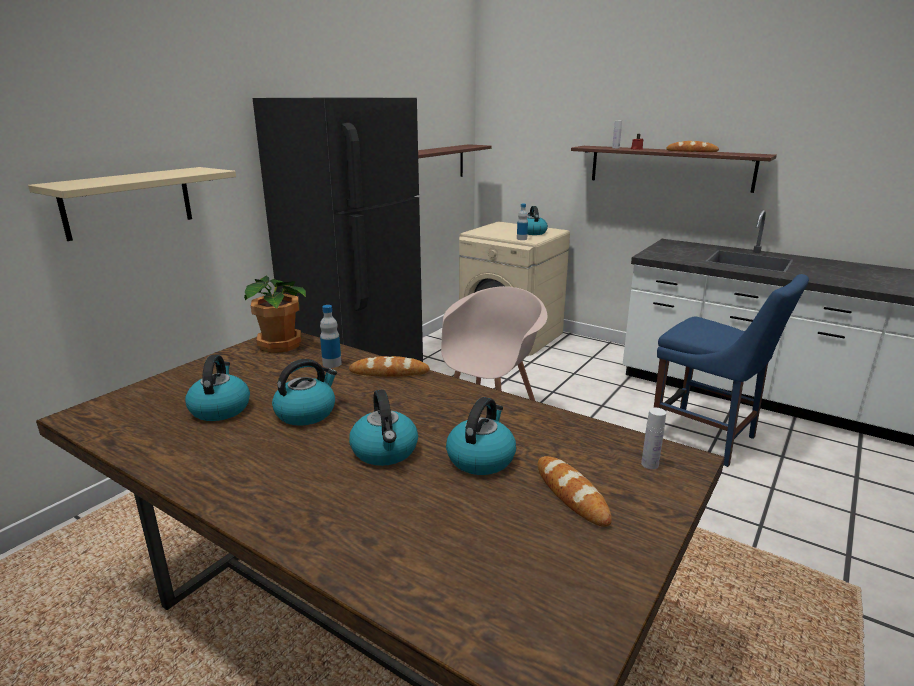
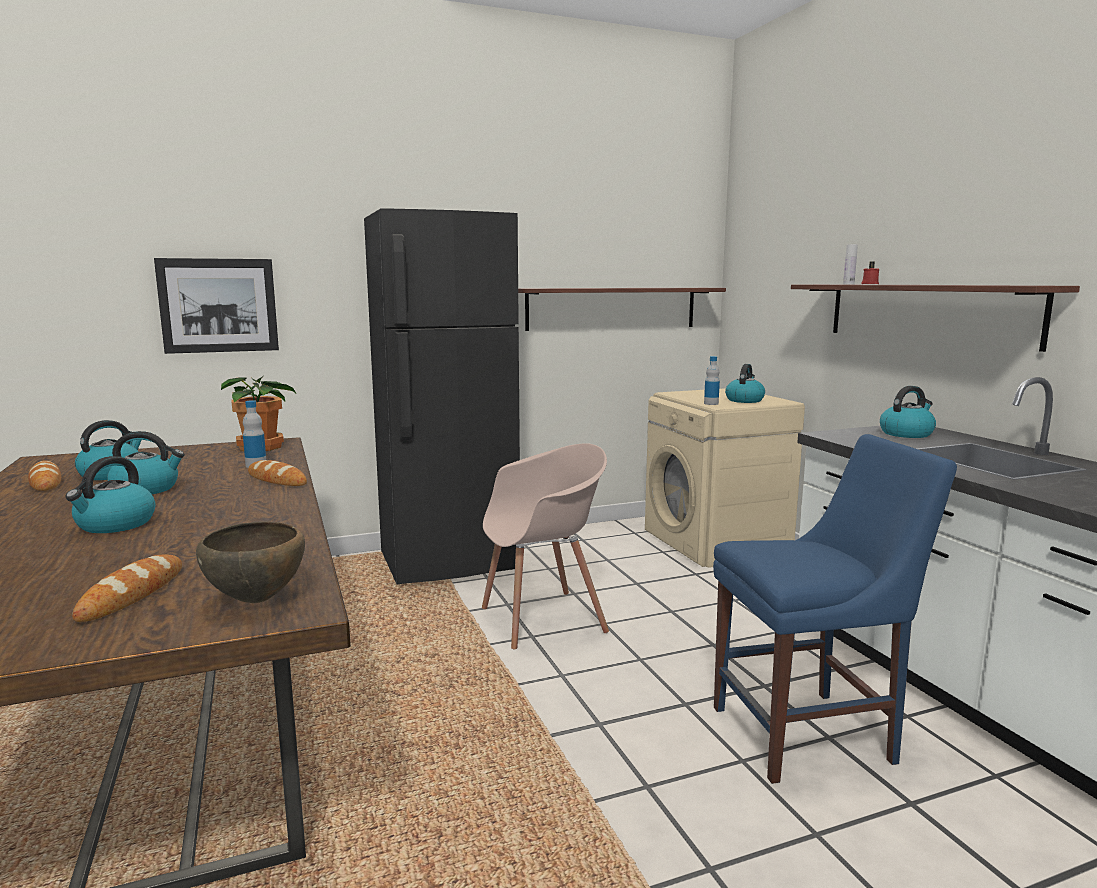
camera: 35 degrees right, 10 degrees down
beige shelf [28,167,236,241] -> picture [154,258,279,354]
kettle [446,397,516,475] -> kettle moved to [880,386,936,438]
white bottle [641,408,666,469] -> brown bowl [196,522,305,603]
blue chair [654,274,809,467] -> blue chair turned 90 degrees counterclockwise [713,434,957,784]
bread [666,141,719,152] -> bread moved to [28,461,61,491]

